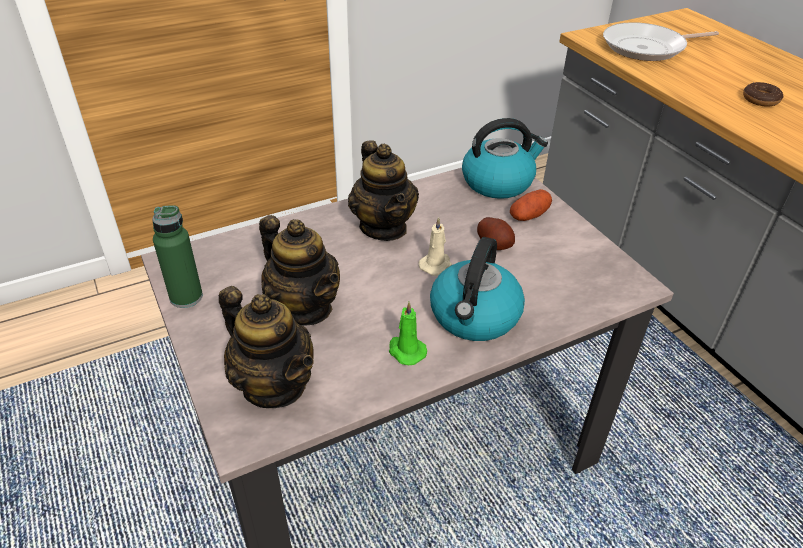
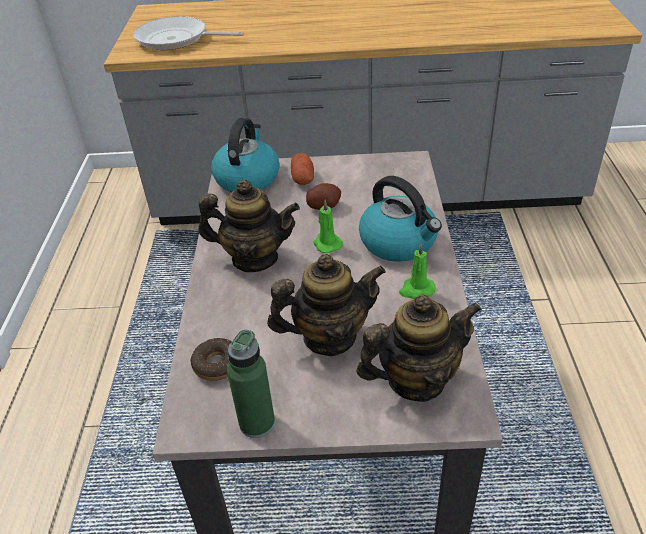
camera: 60 degrees left, 0 degrees up
beige candle [418,217,452,276] -> green candle [313,200,343,253]
frying pan [603,22,719,61] -> frying pan turned 90 degrees clockwise [133,16,244,50]
donut [743,82,783,107] -> donut moved to [191,338,232,381]

